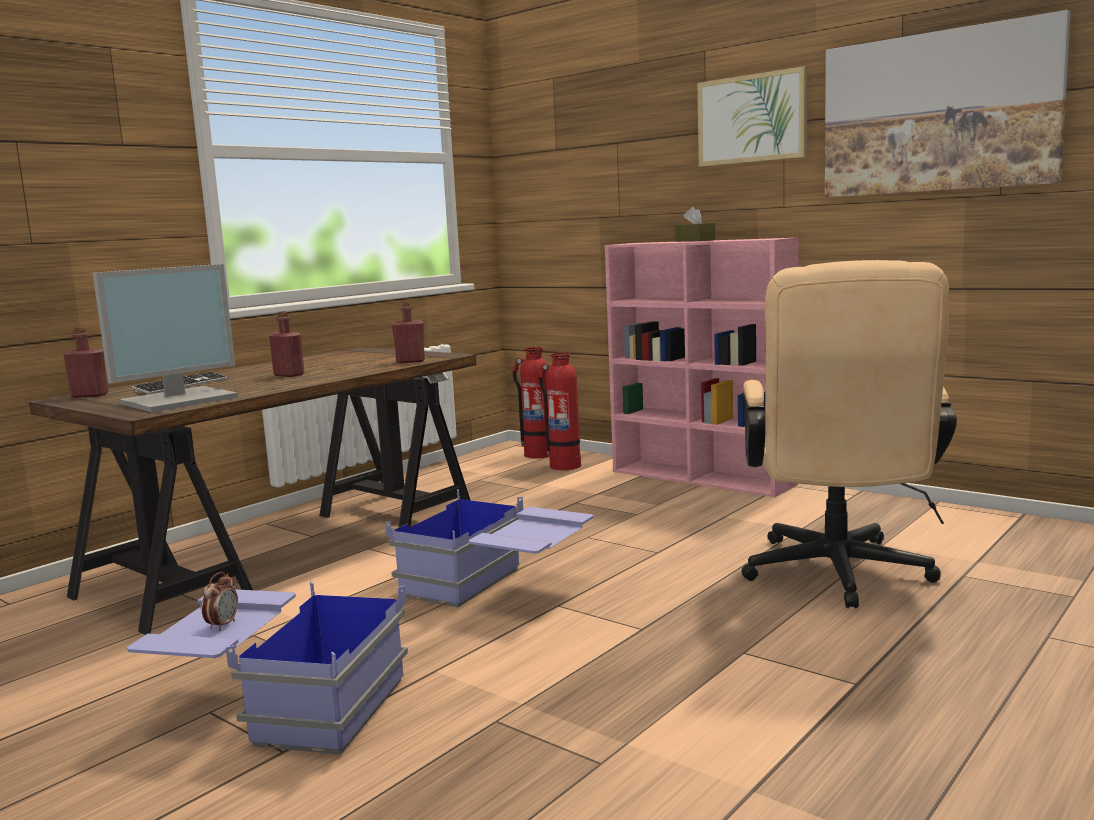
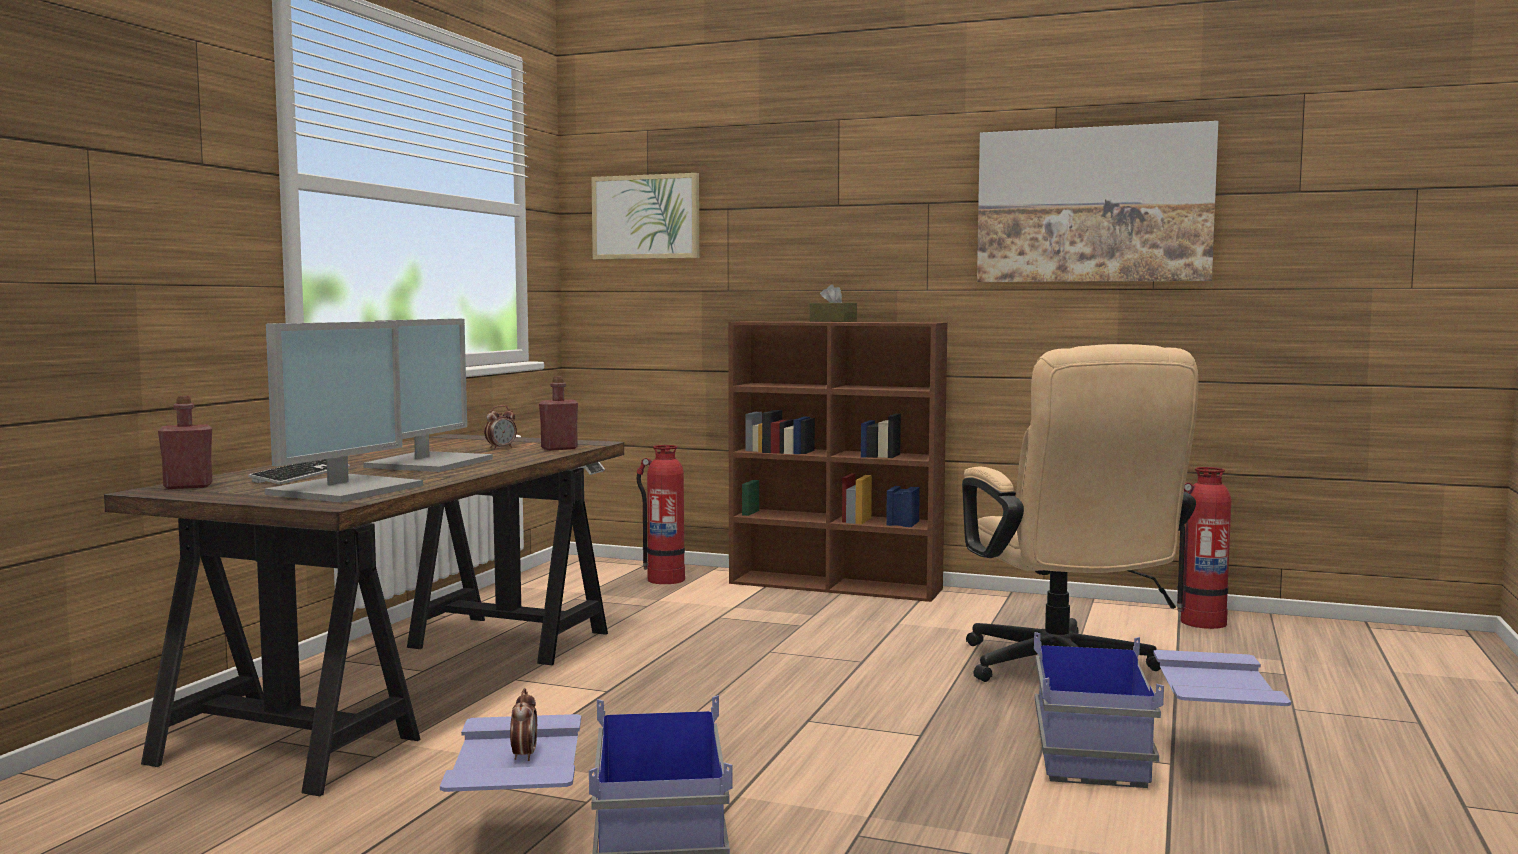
camera: 20 degrees left, 5 degrees down
red bottle [269,311,304,377] -> monitor [363,319,493,472]
blue storage box [385,489,594,608] -> blue storage box moved to [1034,632,1291,788]
fire extinguisher [513,347,548,458] -> fire extinguisher moved to [1177,467,1231,629]
pink bookcase [605,238,798,497] -> brown bookcase [728,321,947,602]
picture [697,66,807,167] -> picture moved to [591,173,699,259]
none -> alarm clock [484,405,517,449]

